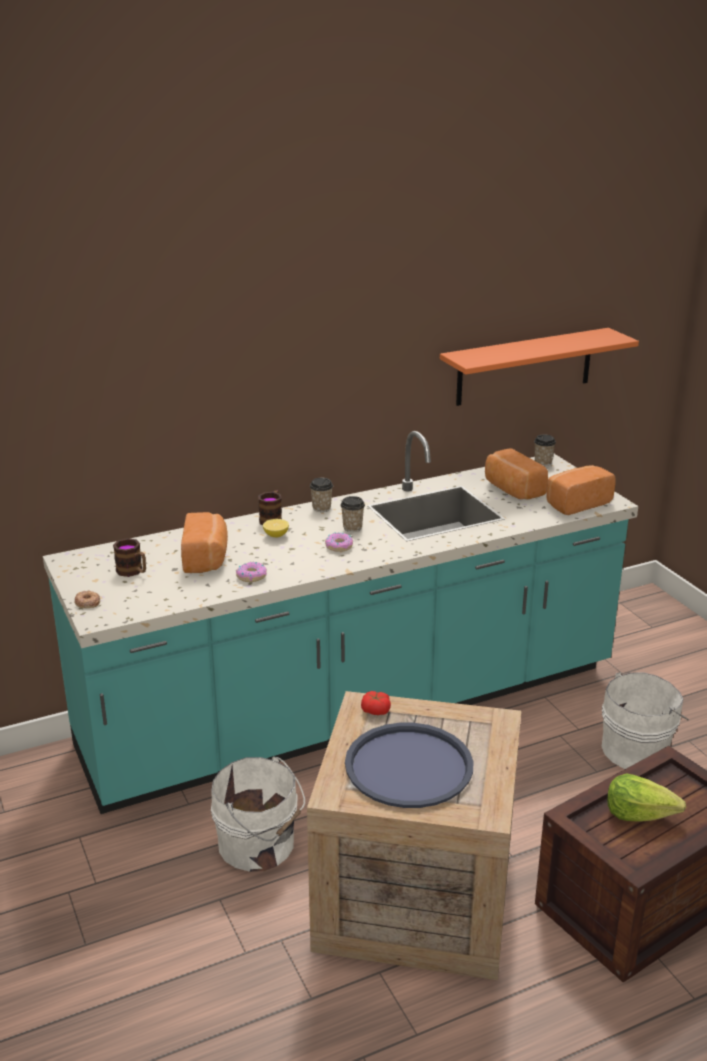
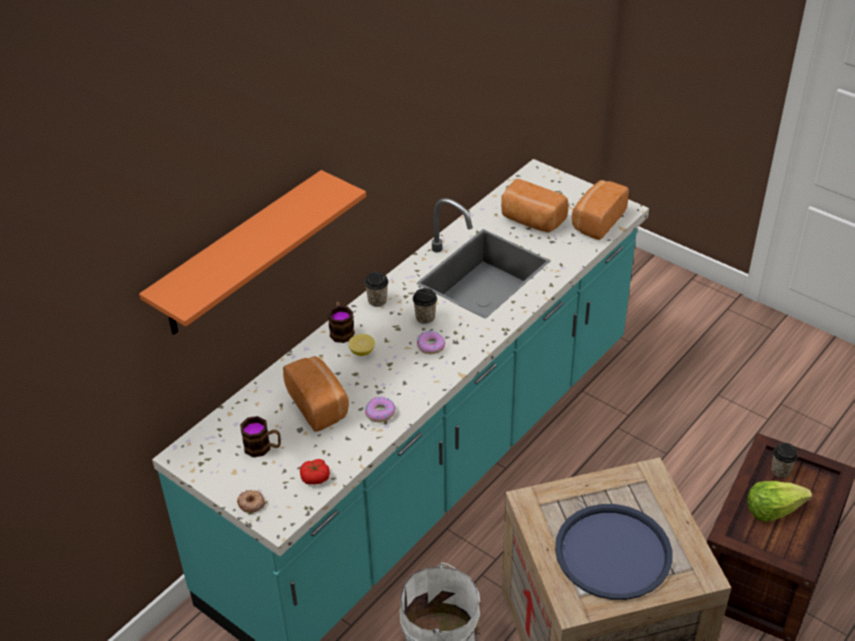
camera: 25 degrees left, 15 degrees up
tomato [361,691,391,715] -> tomato moved to [300,459,330,485]
orange shelf [440,328,639,406] -> orange shelf moved to [139,170,366,335]
cup [534,434,556,466] -> cup moved to [771,443,798,478]
white bucket [602,672,689,769] -> none

